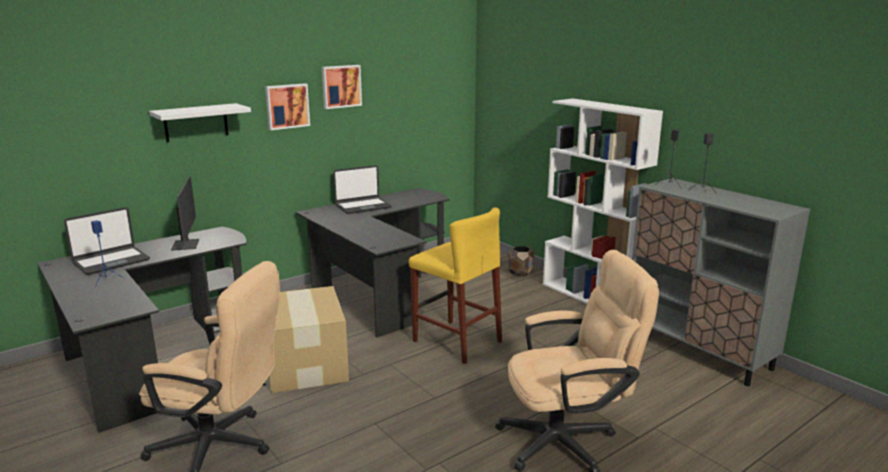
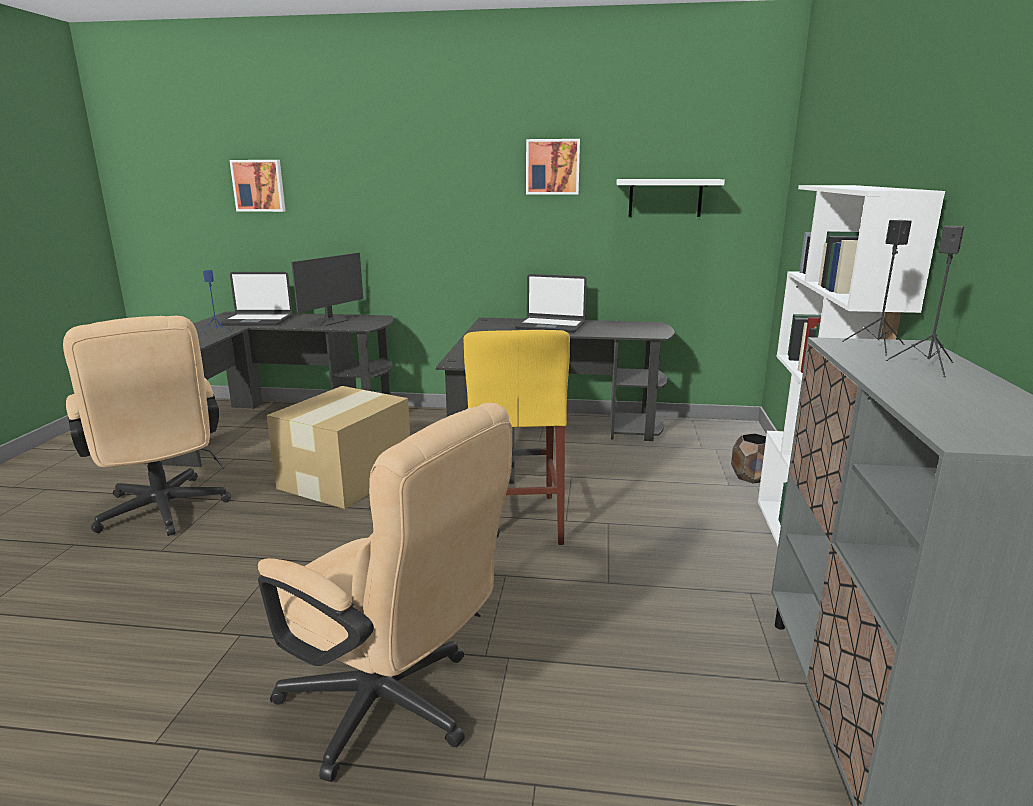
camera: 45 degrees right, 0 degrees up
white shelf [149,103,251,142] -> white shelf moved to [616,179,725,217]
picture [265,83,310,130] -> picture moved to [229,160,285,212]

